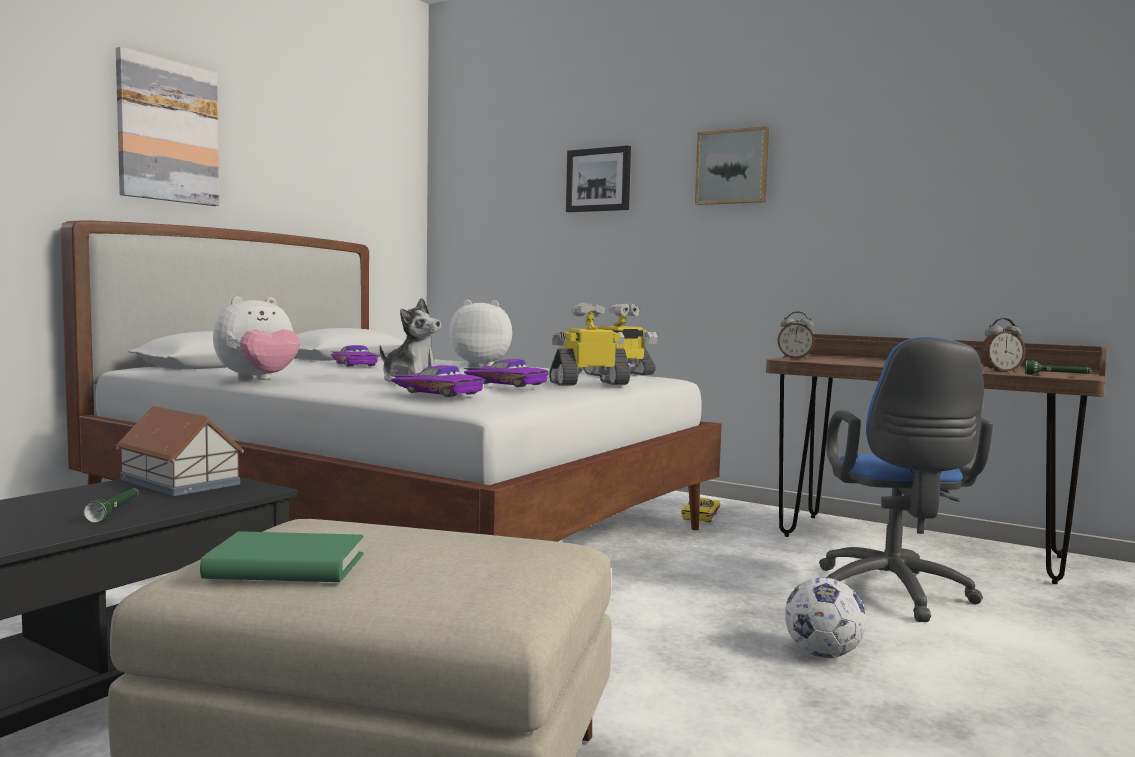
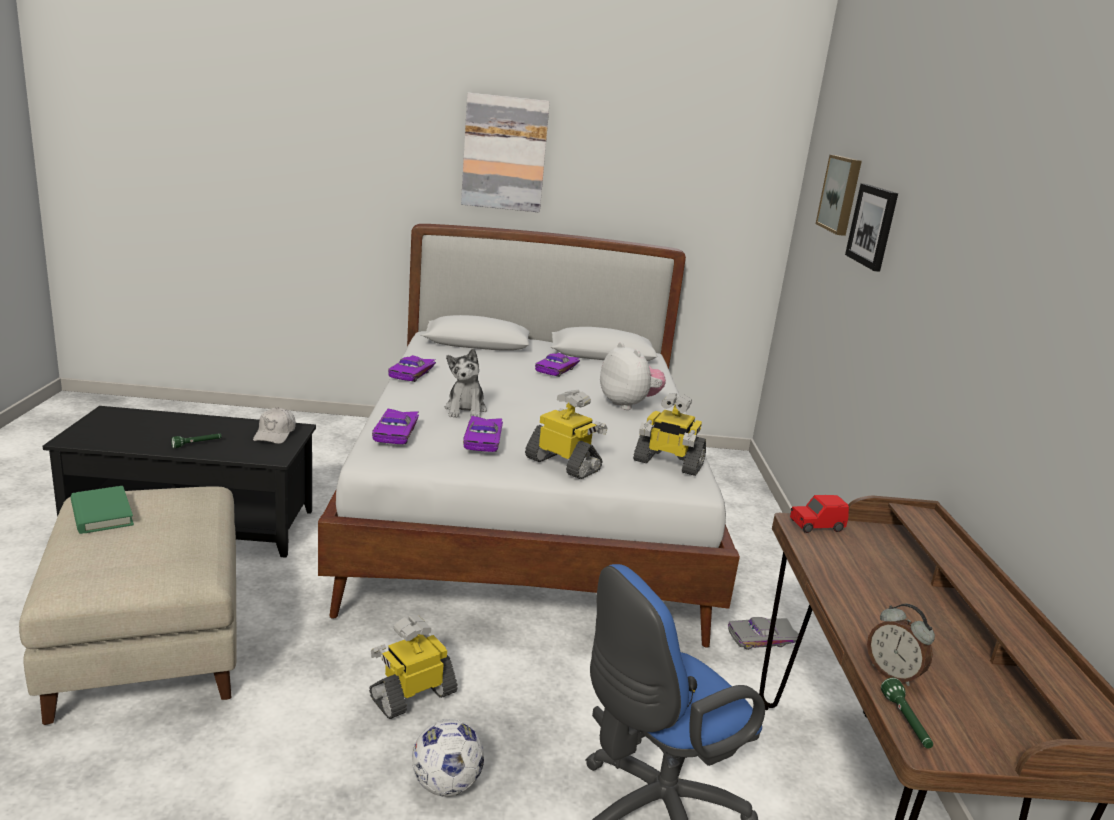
camera: 55 degrees right, 15 degrees up
toy house [116,406,244,496] -> white cap [253,408,296,444]
plush toy [213,296,300,381] -> purple toy car [388,355,436,382]
yellow toy car [681,498,721,522] -> grey toy car [728,617,799,650]
picture [695,126,769,205] -> picture moved to [816,155,862,236]
alarm clock [778,312,815,359] -> red toy car [790,495,849,533]
none -> toy robot [369,615,458,719]

